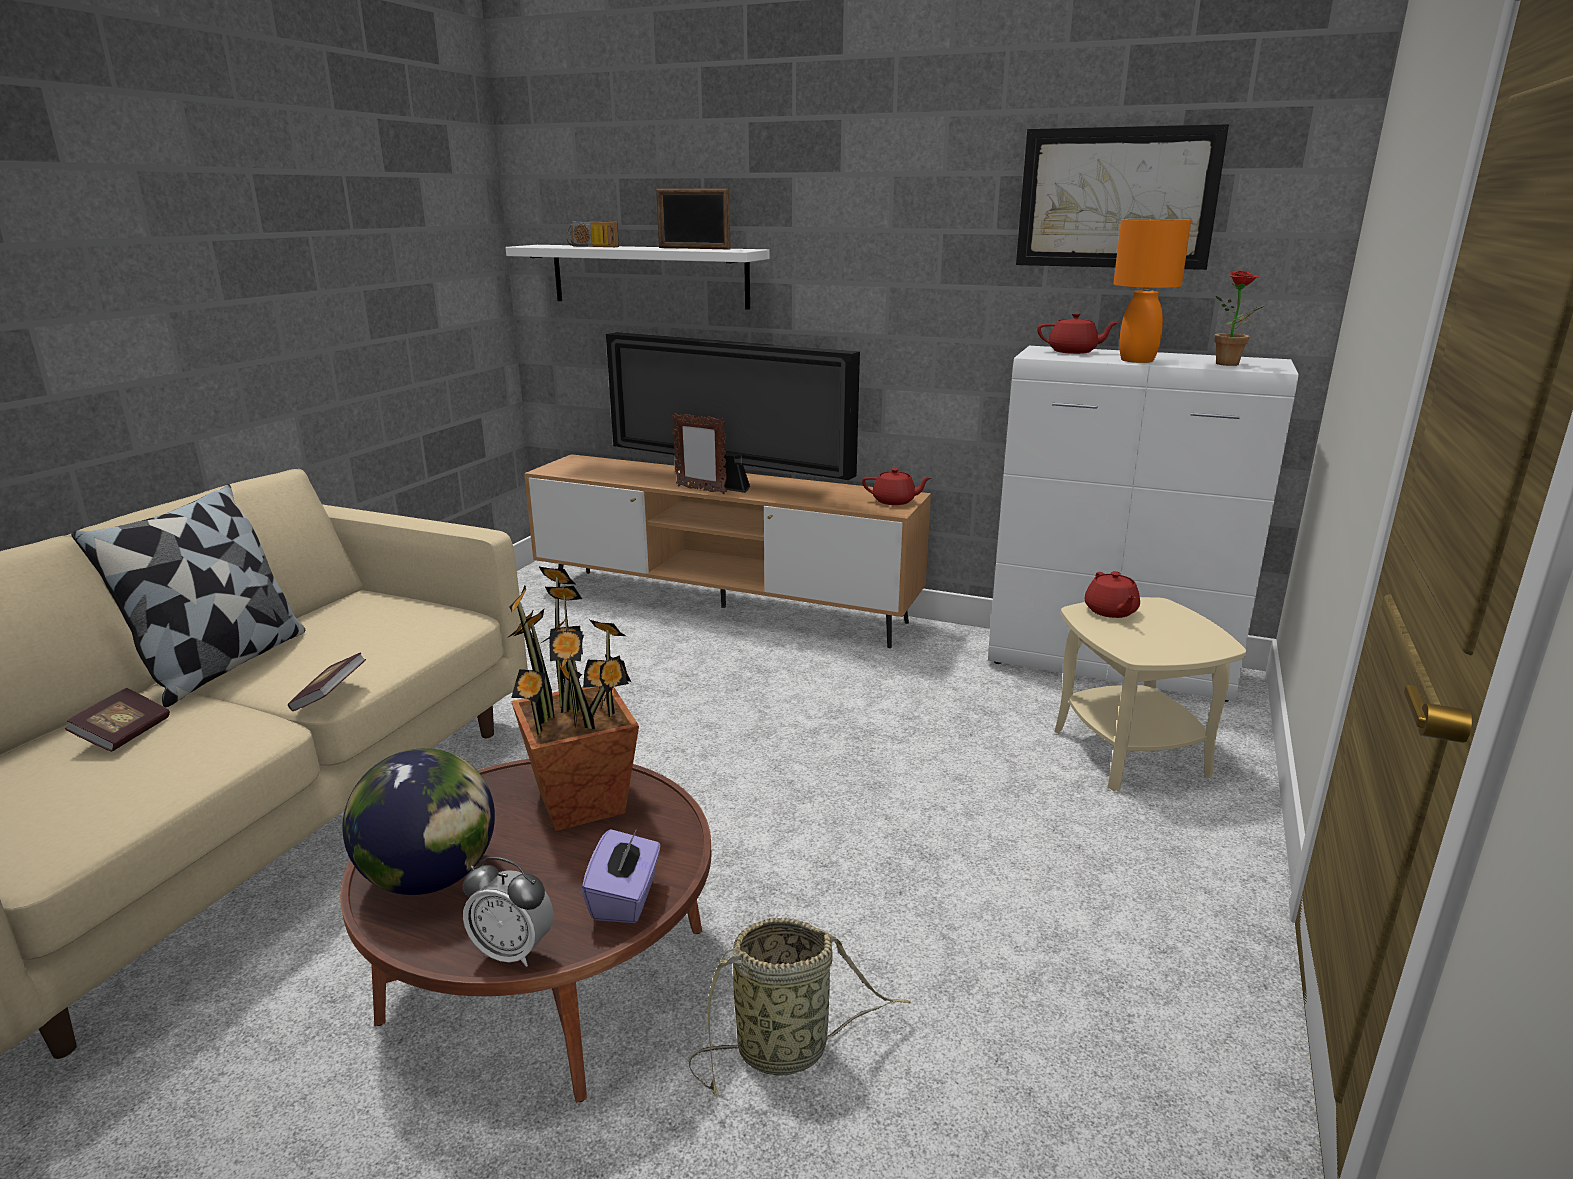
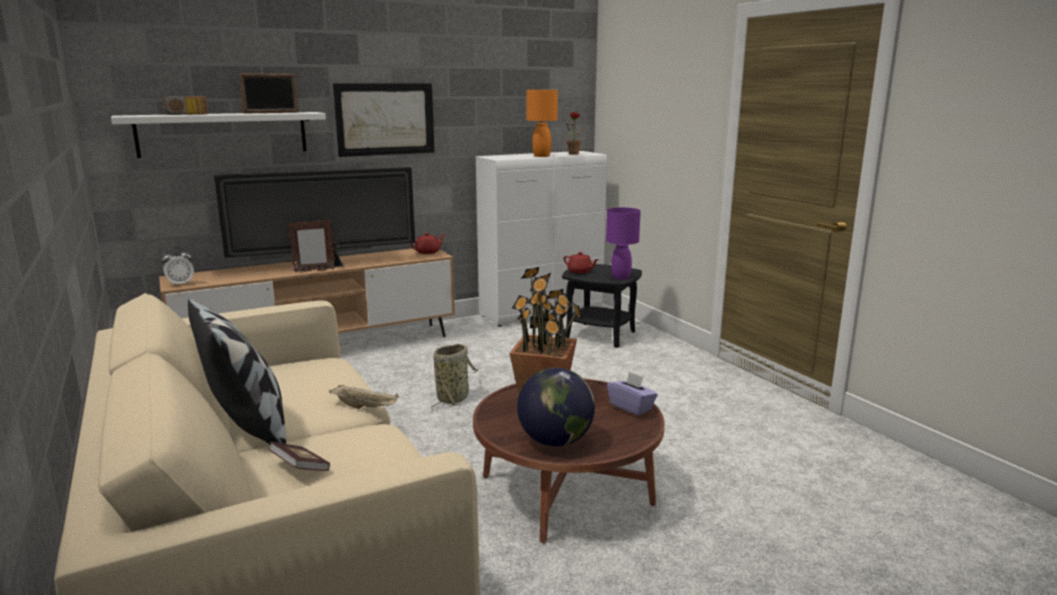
camera: 50 degrees left, 5 degrees down
book [288,652,366,711] -> beige tray [329,384,399,409]
alarm clock [463,857,554,967] -> alarm clock moved to [161,247,194,287]
basket [688,917,911,1096] -> basket moved to [431,344,478,410]
picture [1016,124,1229,270] -> picture moved to [333,83,435,157]
red teapot [1037,313,1119,354] -> none
beige side table [1054,597,1246,791] -> black side table [562,264,642,348]
none -> purple table lamp [606,207,641,280]

